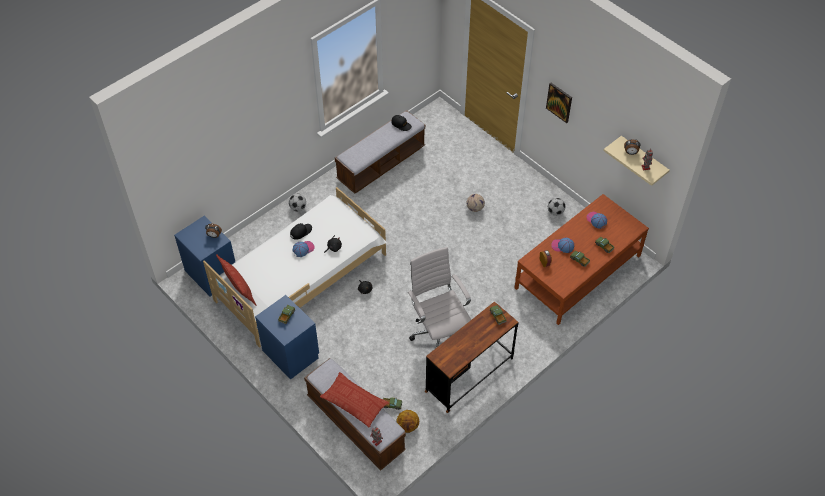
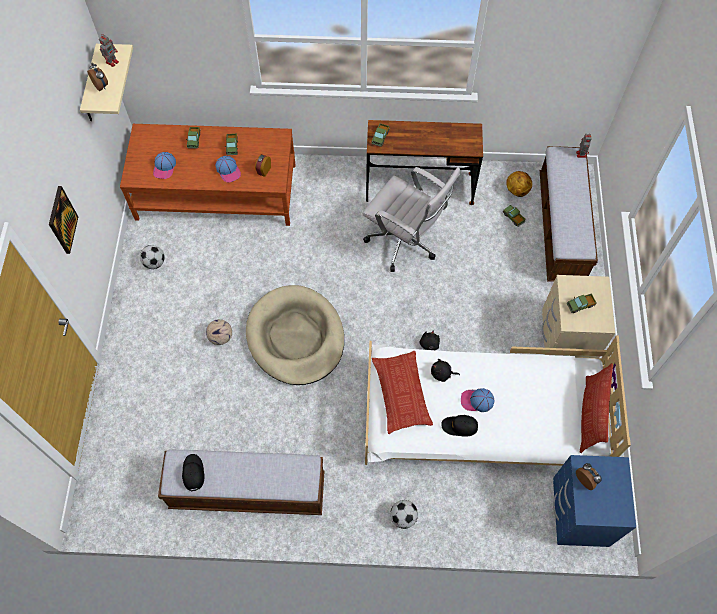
camera: 135 degrees left, 10 degrees up
blue nightstand [255,295,319,380] -> beige nightstand [542,275,615,358]
pillow [320,372,389,427] -> pillow moved to [372,351,433,434]
white office chair [408,247,471,348] -> white office chair turned 75 degrees counterclockwise [362,167,460,272]
none -> beige dog bed [246,285,344,385]

